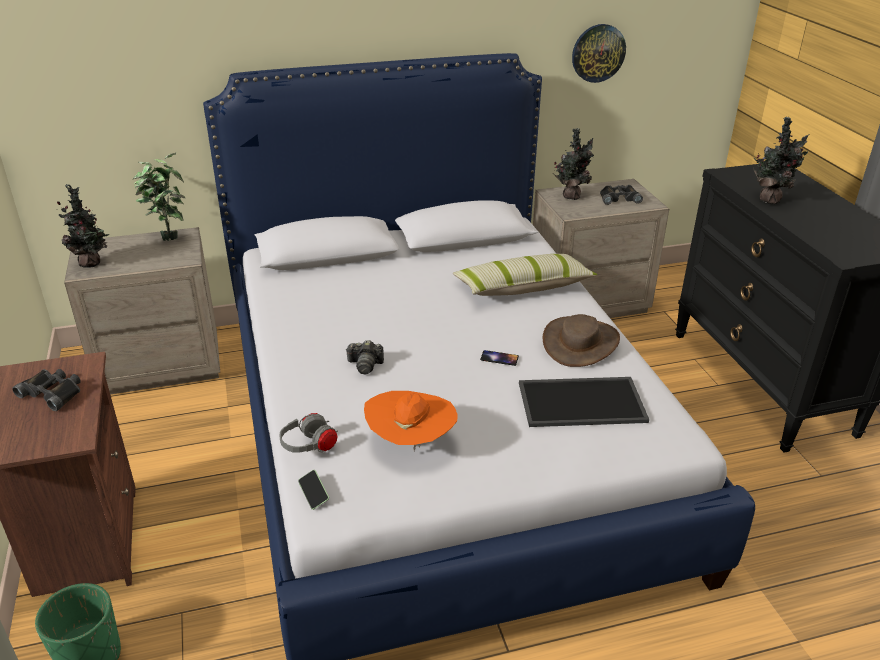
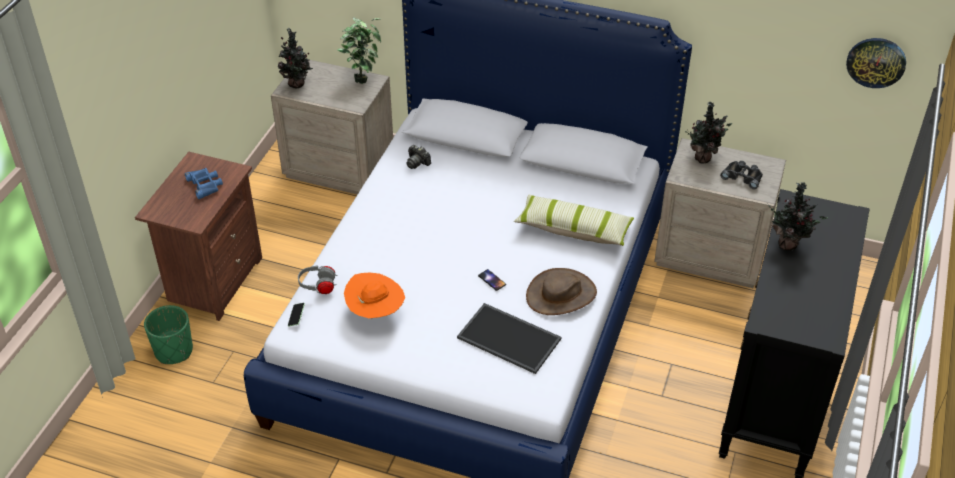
camera: 35 degrees right, 10 degrees up
black binoculars [12,369,81,411] -> blue binoculars [185,168,223,199]
camera [346,340,384,374] -> camera moved to [406,145,431,169]
wall clock [572,24,626,83] -> wall clock moved to [846,38,906,88]

